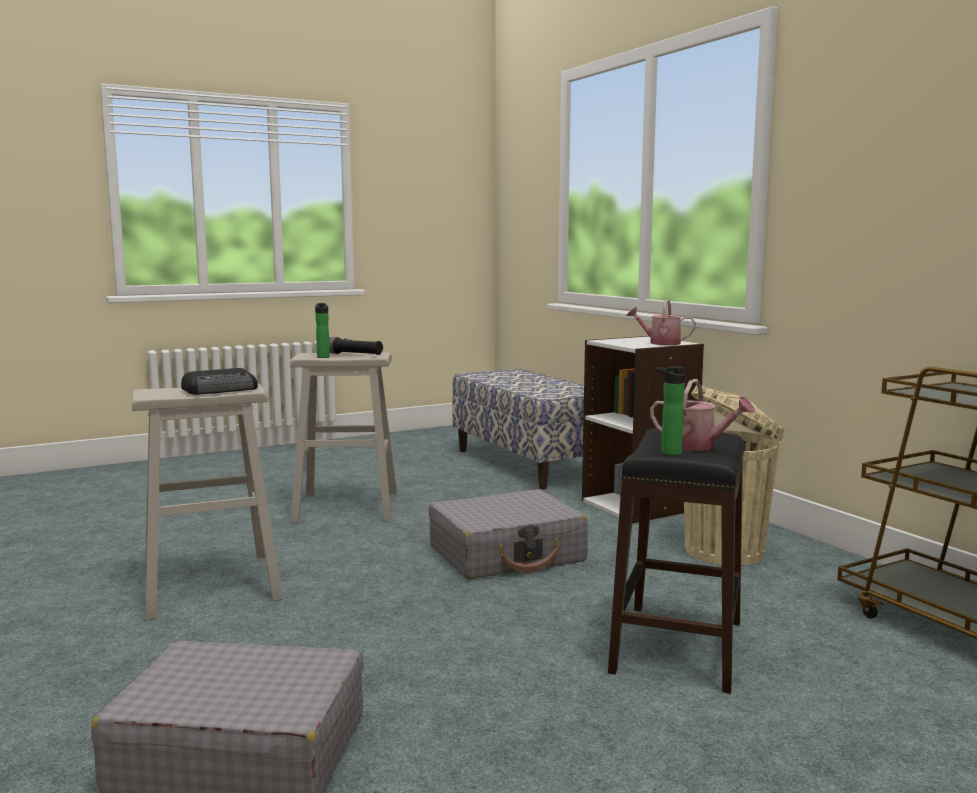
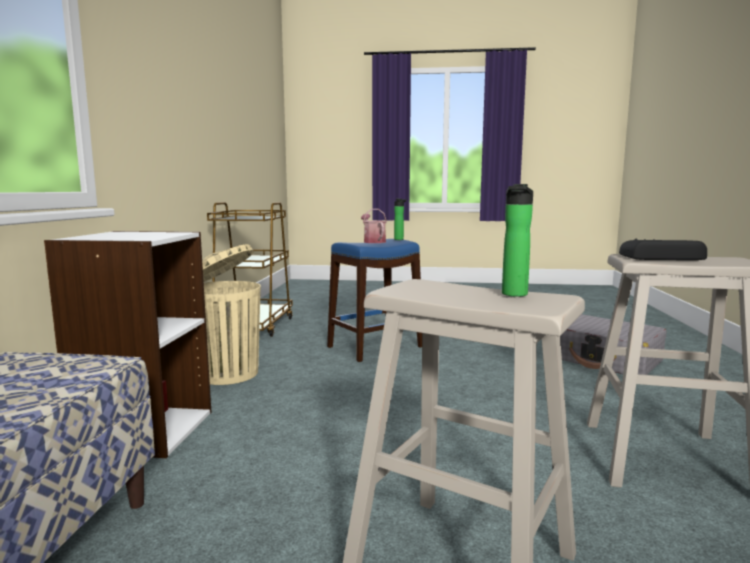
camera: 145 degrees left, 0 degrees up
black flashlight [329,337,383,355] -> none
grey suitcase [429,489,588,579] -> none
black stool [608,428,744,693] -> blue stool [327,239,422,362]
watering can [627,300,696,345] -> none

